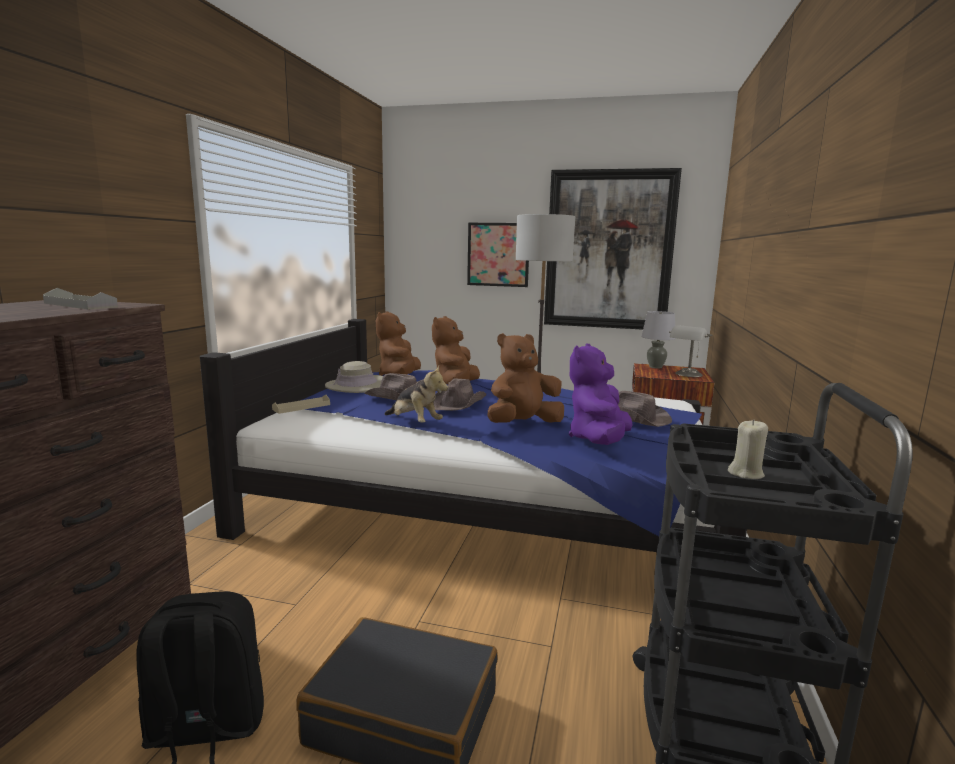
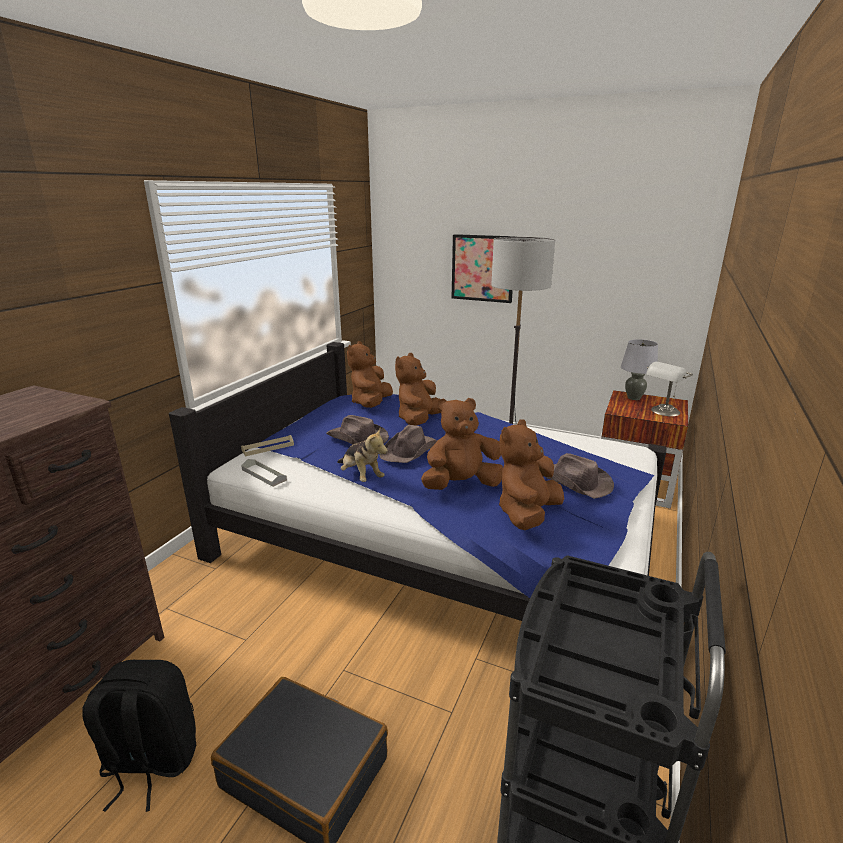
camera: 10 degrees right, 10 degrees up
grey tray [43,288,118,309] -> grey tray moved to [241,459,287,487]
beige hat [325,361,383,393] -> none
picture [544,168,682,330] -> none
purple plush toy [569,343,633,445] -> brown plush toy [499,419,564,530]
beige candle [728,420,768,479] -> none

